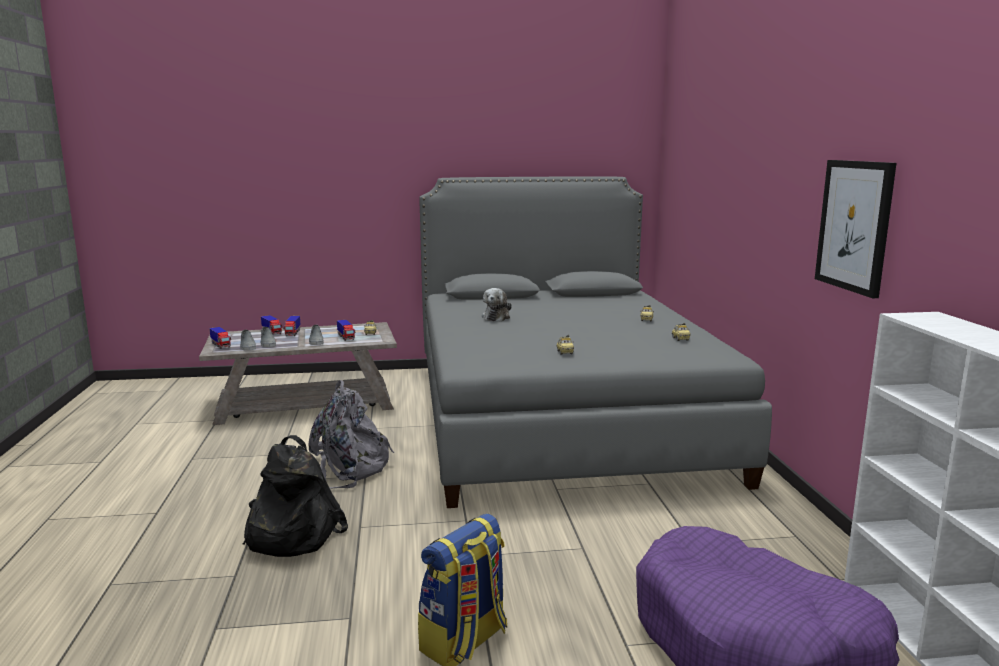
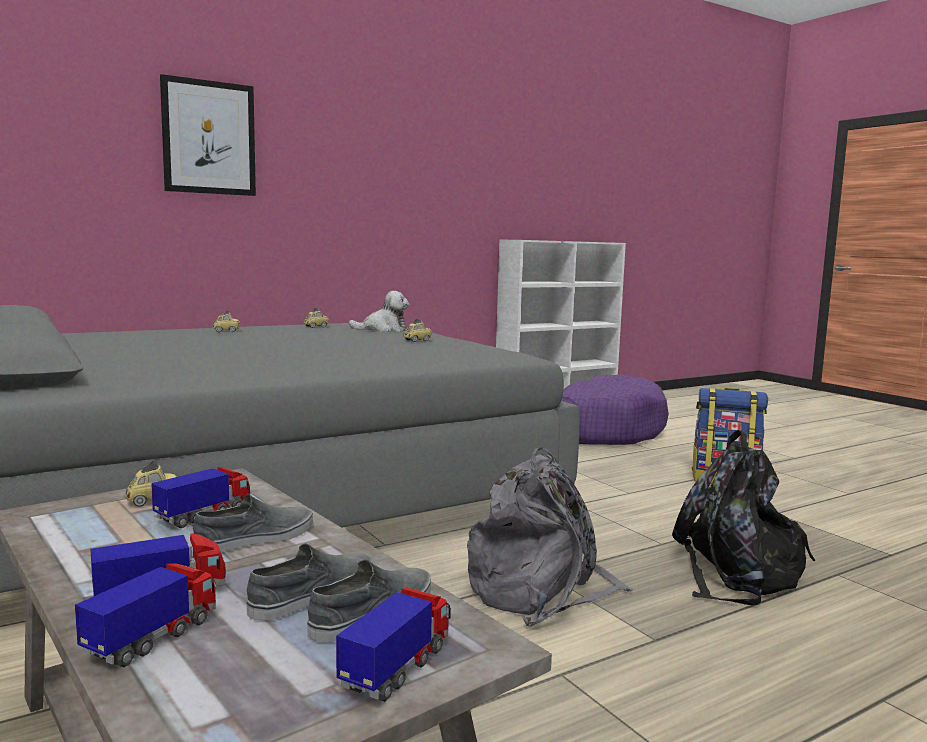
camera: 115 degrees left, 5 degrees down
plush toy [482,288,512,321] -> plush toy moved to [349,291,409,332]
picture [815,160,896,298] -> picture moved to [160,74,256,196]

